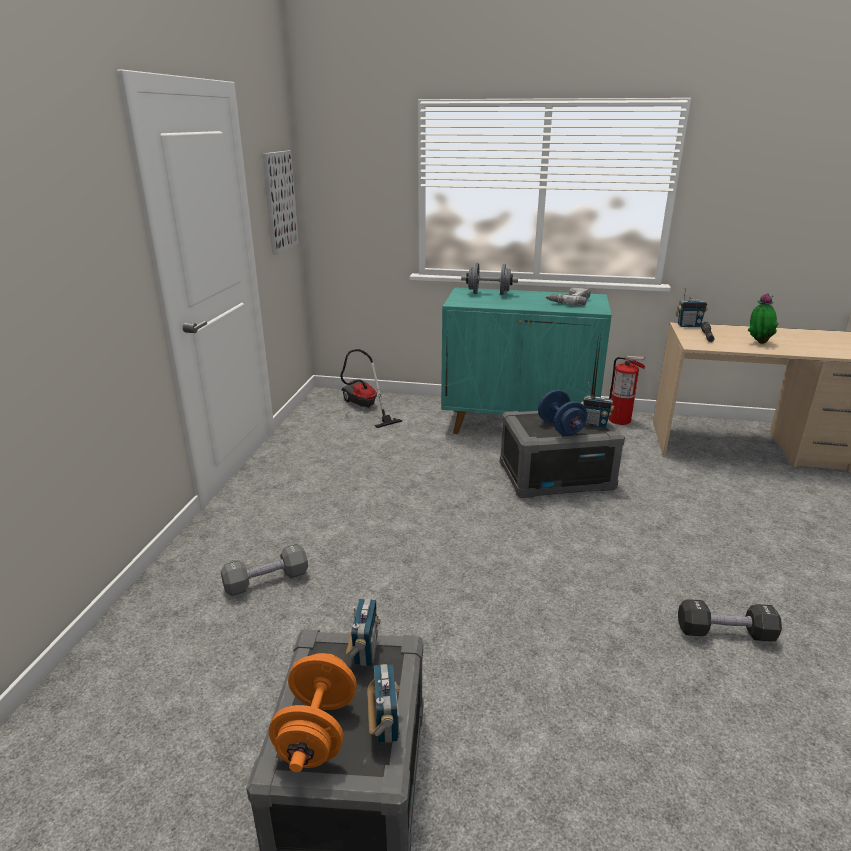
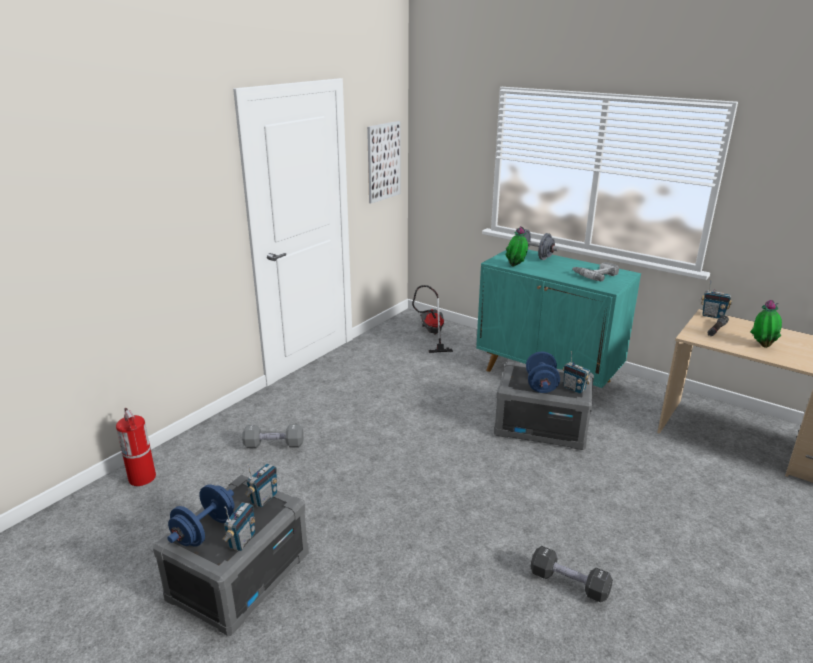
camera: 25 degrees right, 0 degrees up
orange dumbbell [269,653,357,772] -> blue dumbbell [167,484,234,547]
fire extinguisher [608,356,645,425] -> fire extinguisher moved to [116,408,156,486]
none -> potted plant [505,226,528,267]

